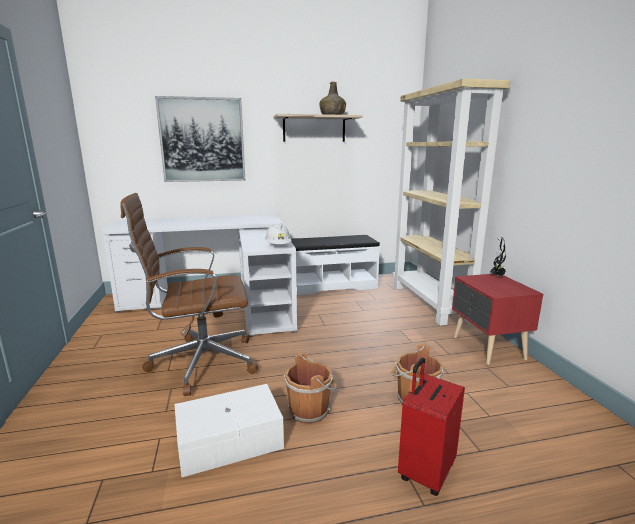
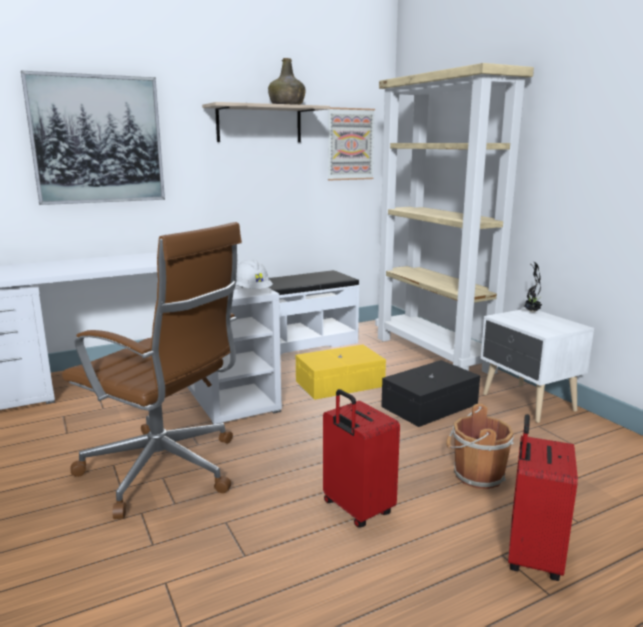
camera: 15 degrees left, 0 degrees up
brown office chair [120,193,258,396] -> brown office chair turned 120 degrees counterclockwise [62,222,242,519]
white storage box [174,384,284,477] -> none
brown bucket [284,353,337,424] -> red suitcase [323,389,400,527]
red nightstand [452,274,543,365] -> white nightstand [481,309,594,423]
none -> yellow storage box [296,345,386,400]
none -> picture [328,107,375,180]
none -> black storage box [381,360,480,427]

